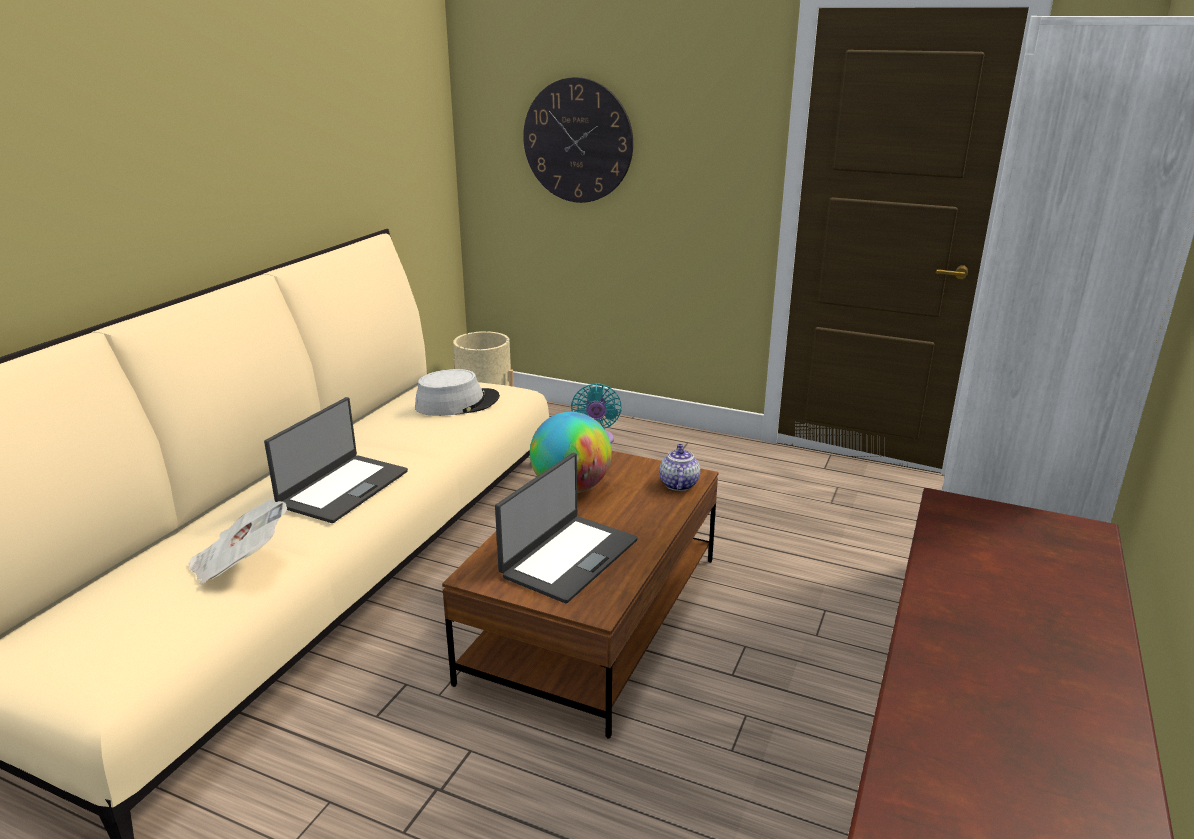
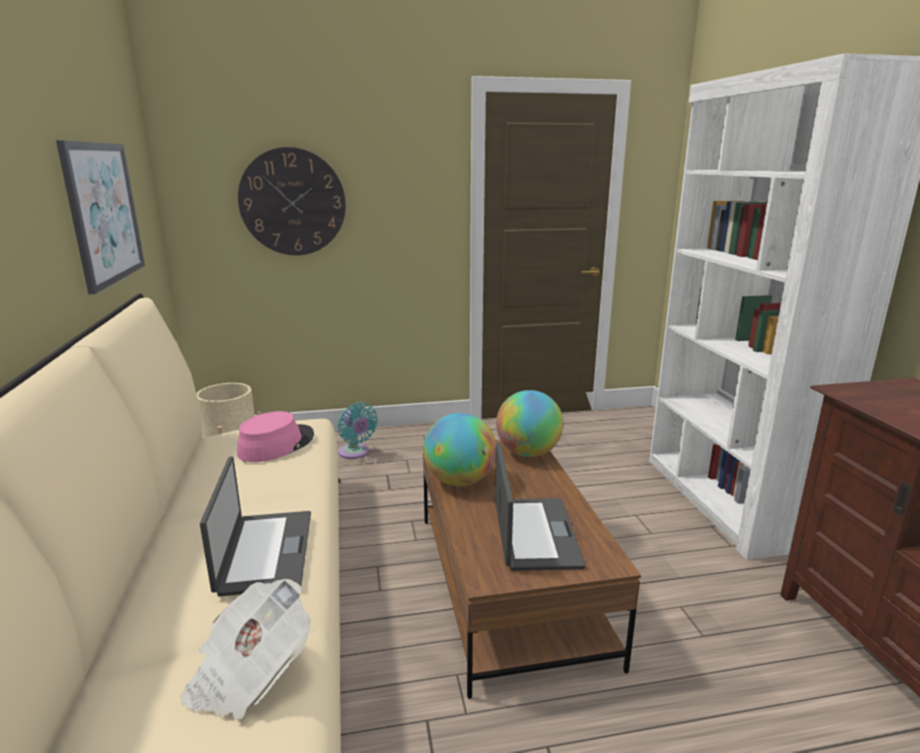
camera: 35 degrees left, 5 degrees down
grey hat [415,369,500,416] -> pink hat [237,411,314,462]
teapot [659,444,700,491] -> globe [496,390,563,457]
none -> picture [56,140,145,294]

